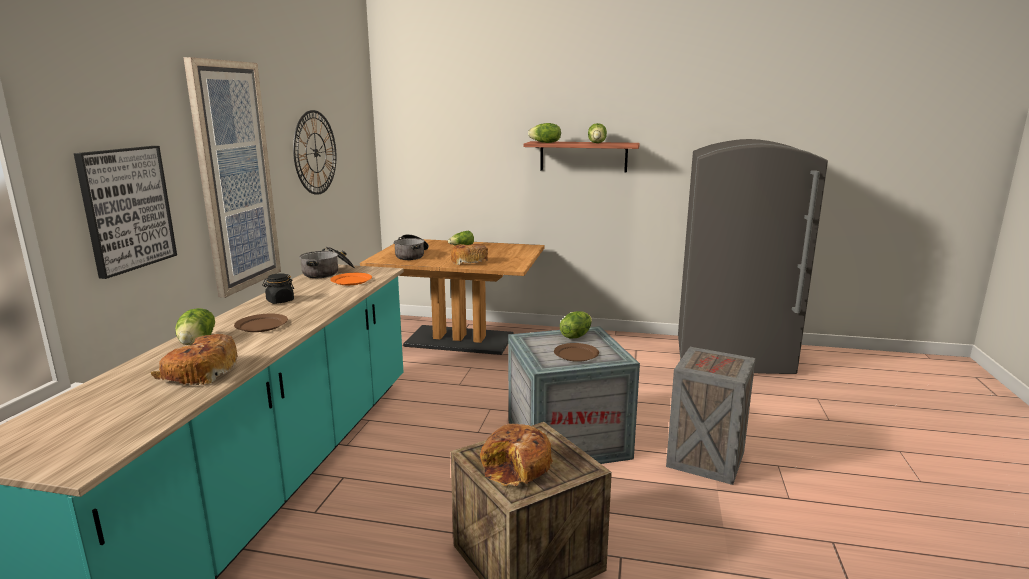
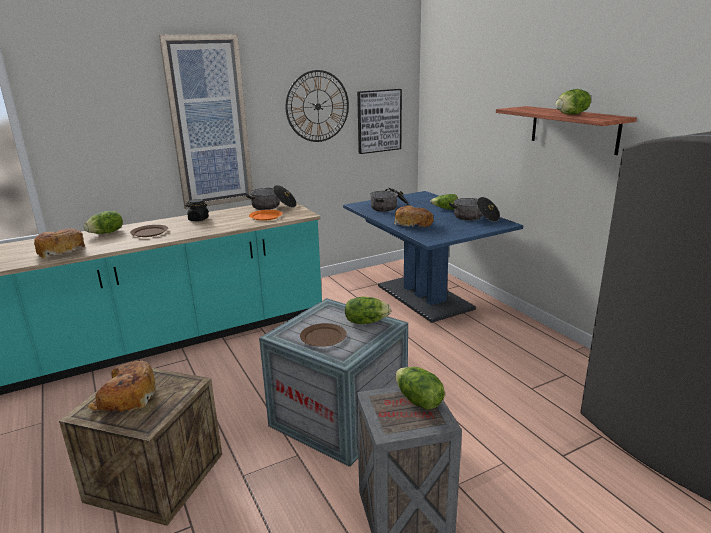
camera: 50 degrees right, 5 degrees up
picture [74,146,177,279] -> picture moved to [357,89,402,154]
brown dining table [360,239,545,355] -> blue dining table [343,191,523,323]
lettuce [528,123,561,143] -> lettuce moved to [395,367,445,410]
none -> cooking pot [449,197,500,222]

